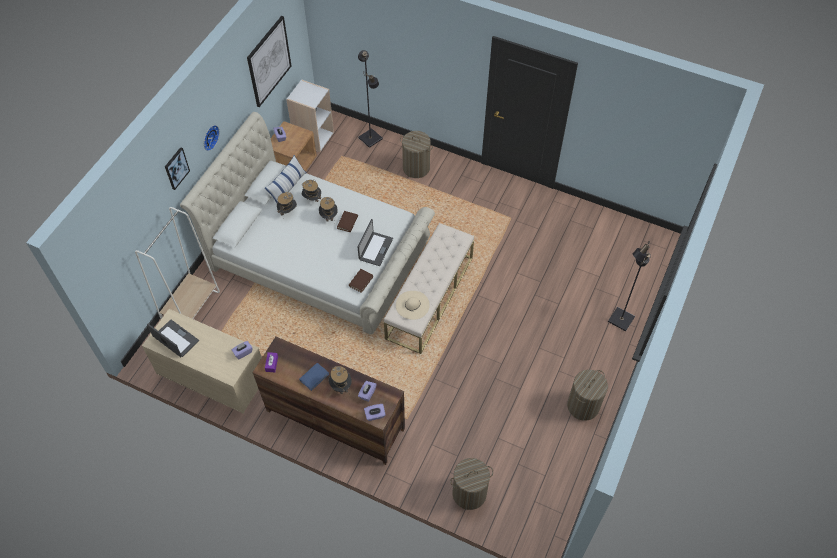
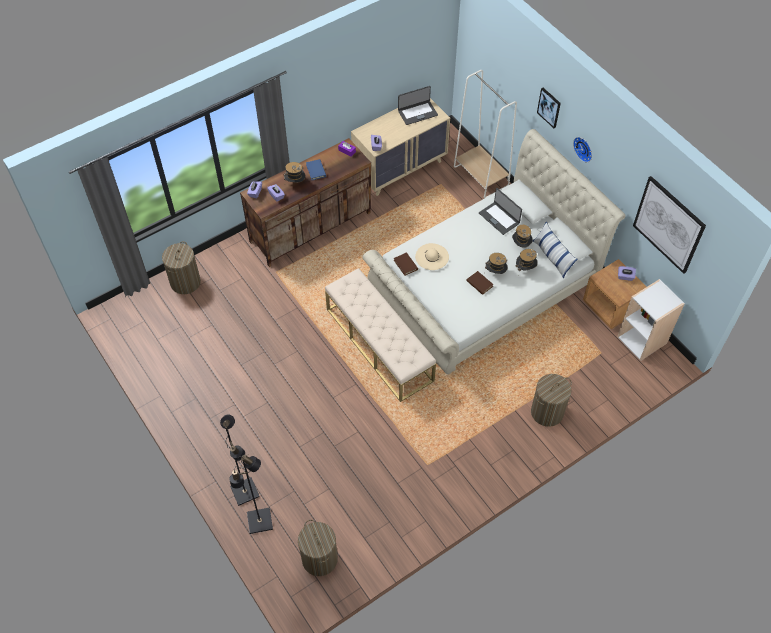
camera: 120 degrees right, 0 degrees up
black floor lamp [358,50,383,148] -> black floor lamp moved to [229,455,273,534]
laptop [358,219,393,266] -> laptop moved to [479,188,522,235]
beige hat [396,291,430,320] -> beige hat moved to [415,243,449,270]
laundry basket [567,370,608,421] -> laundry basket moved to [298,520,338,576]

